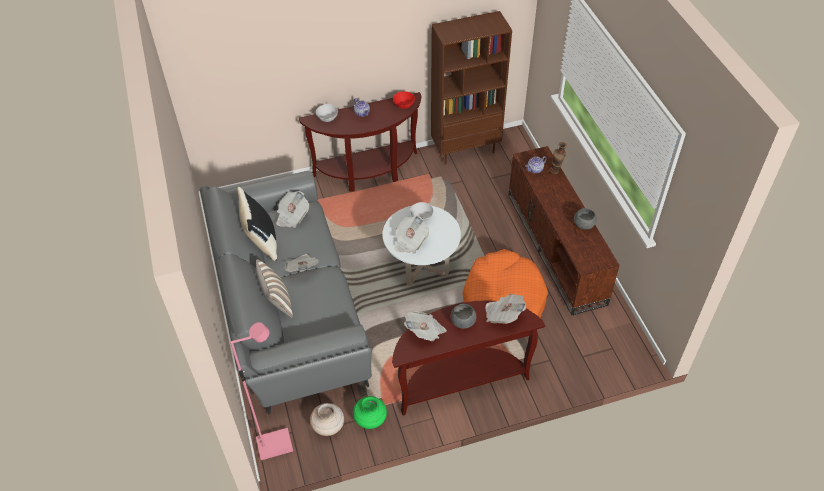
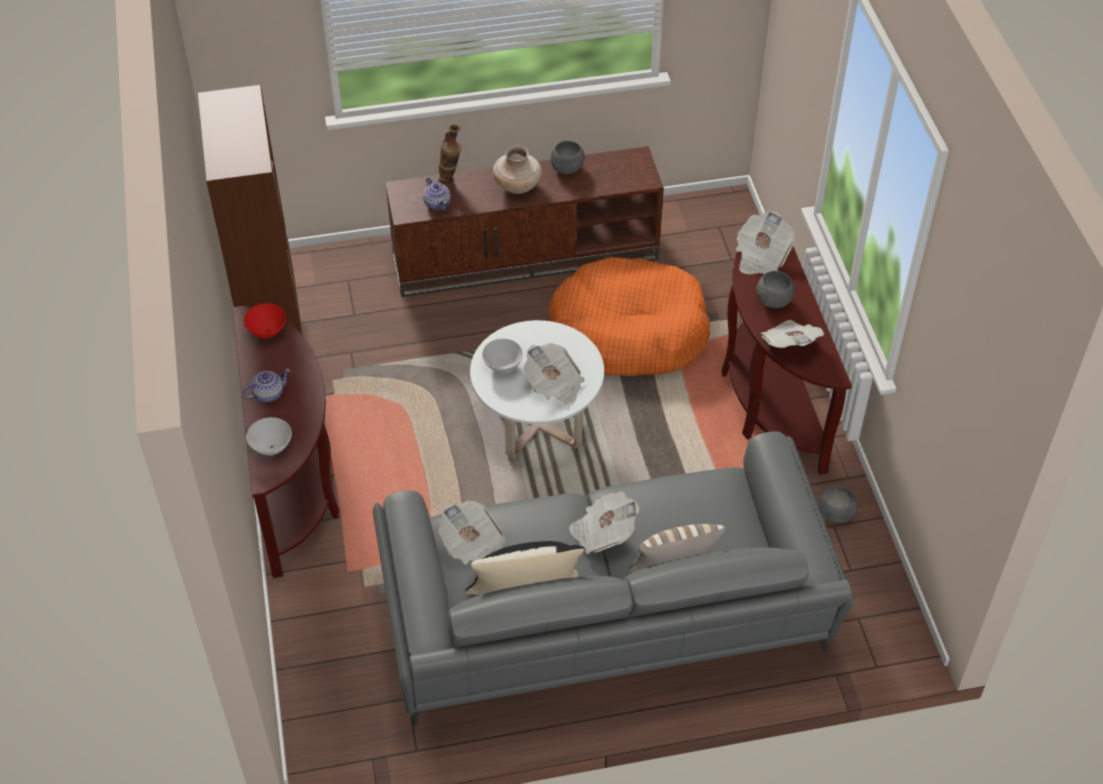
camera: 85 degrees left, 0 degrees up
pink floor lamp [230,322,293,460] -> none
beige vase [310,403,344,436] -> beige vase moved to [493,146,542,194]
green vase [353,396,387,429] -> grey bowl [818,486,857,523]

